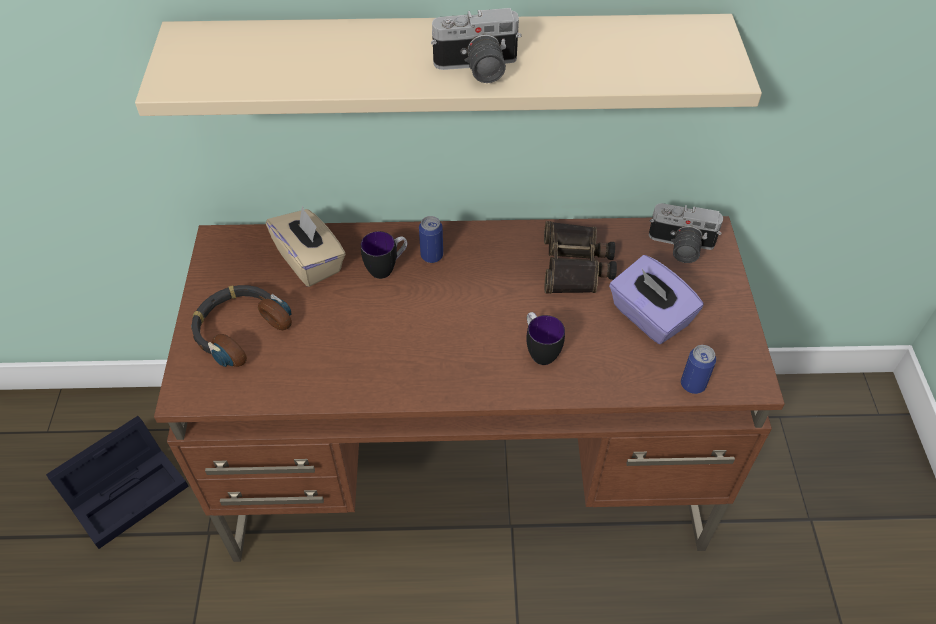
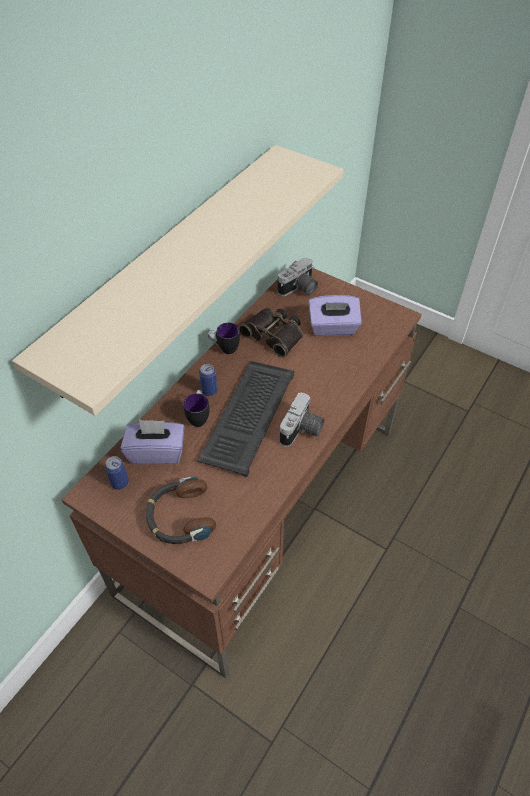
camera: 55 degrees left, 0 degrees up
black storage box [46,416,189,549] -> none
beige tissue box [266,206,346,287] -> purple tissue box [121,420,185,464]
camera [431,8,522,83] -> camera moved to [280,393,324,447]
mug [526,312,565,365] -> mug moved to [208,323,240,354]
can [681,345,716,394] -> can moved to [105,456,129,490]
none -> keyboard [197,361,295,477]

